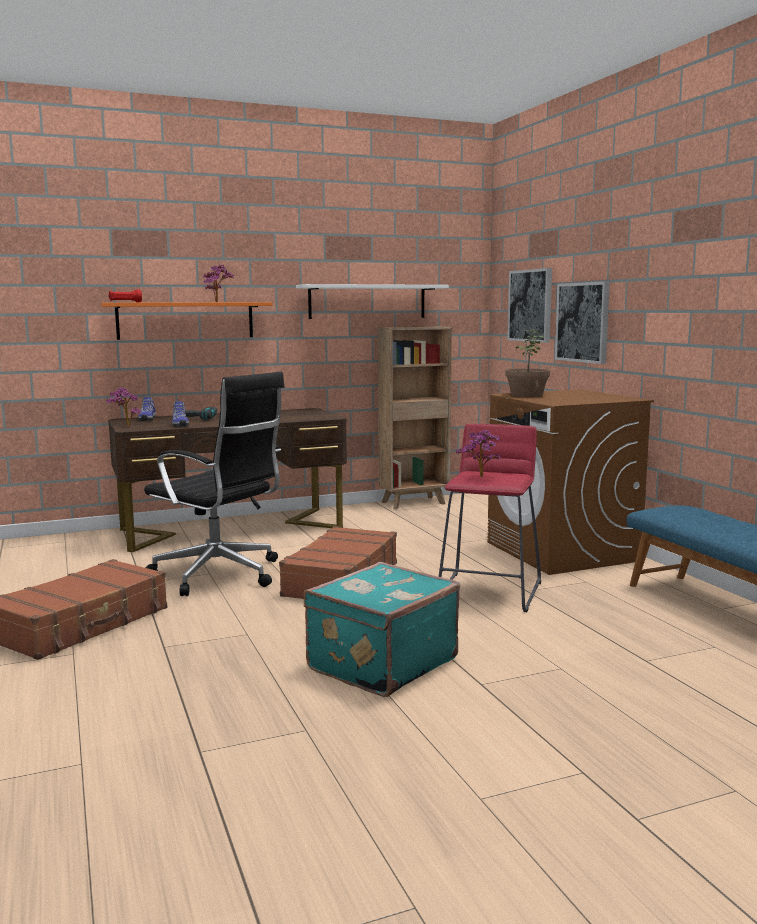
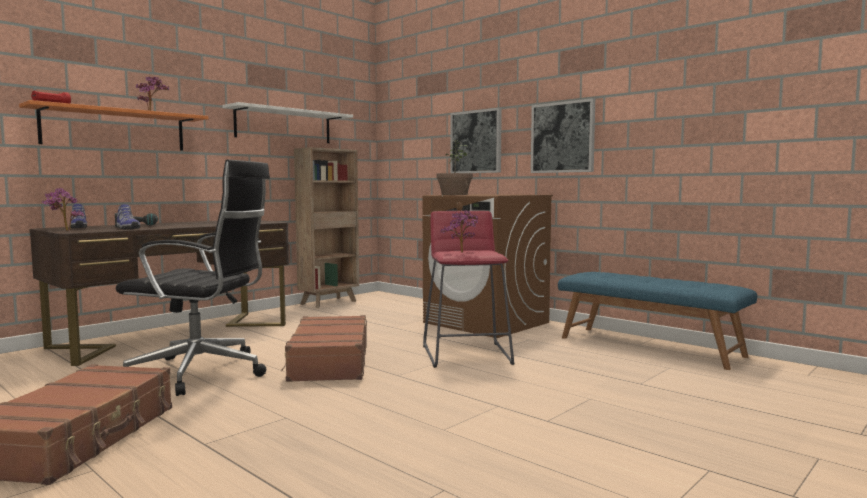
camera: 25 degrees left, 5 degrees down
turquoise suitcase [304,562,460,697] -> none
picture [507,268,552,343] -> picture moved to [531,98,595,173]

